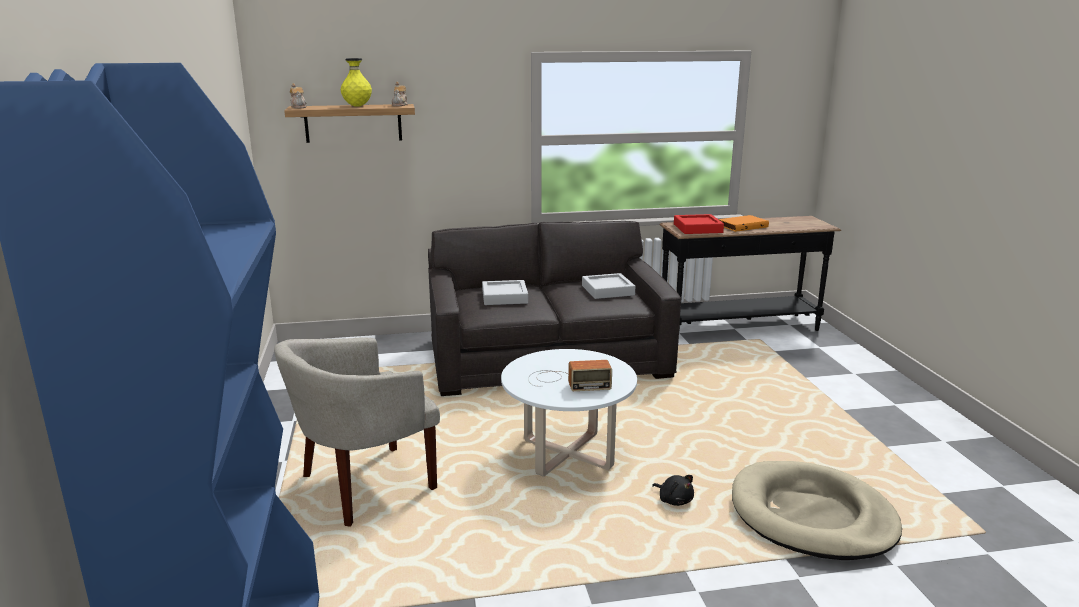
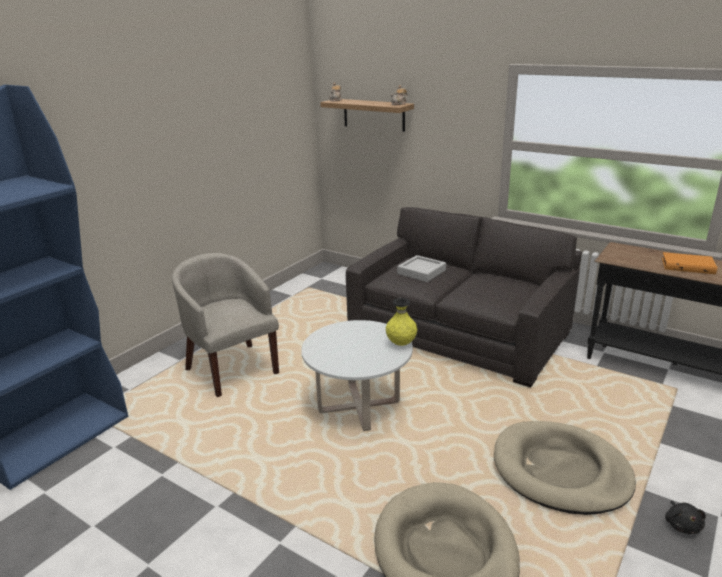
camera: 45 degrees right, 5 degrees up
beige armchair [274,338,440,527] -> beige armchair turned 45 degrees clockwise [172,253,279,397]
yellow vase [340,58,372,107] -> yellow vase moved to [386,298,417,346]
radio [528,360,612,391] -> none
grey tray [582,273,635,299] -> none
black plush toy [652,475,694,506] -> black plush toy moved to [665,501,706,534]
red tray [674,214,724,234] -> none
none -> beige dog bed [494,421,636,515]

